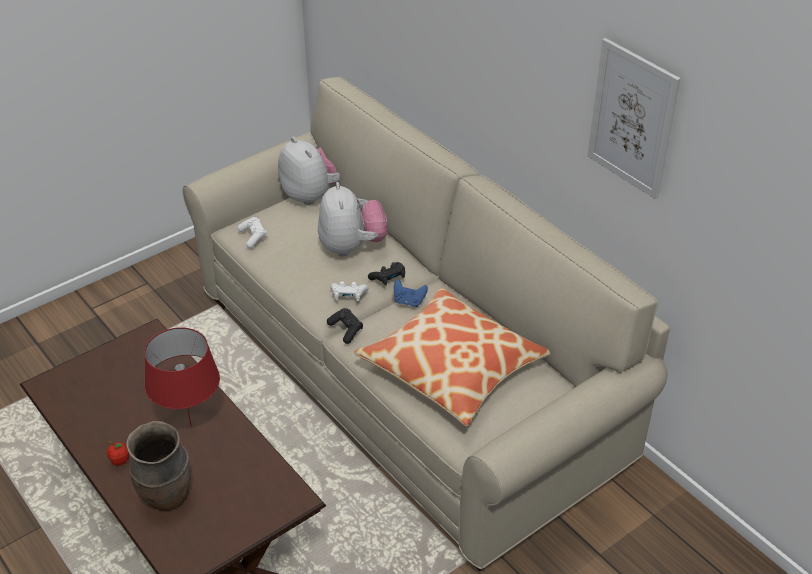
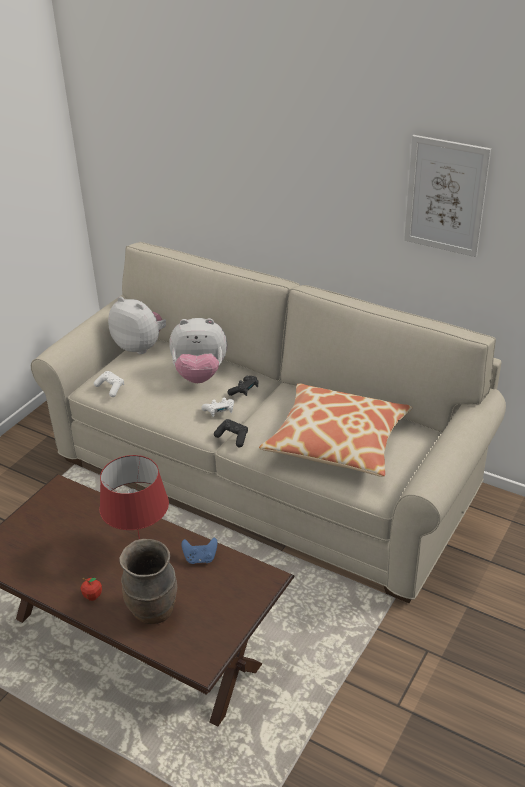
camera: 20 degrees left, 5 degrees down
plush toy [318,182,388,257] -> plush toy turned 120 degrees clockwise [169,318,227,383]
blue game controller [394,279,428,307] -> blue game controller moved to [182,538,217,564]

